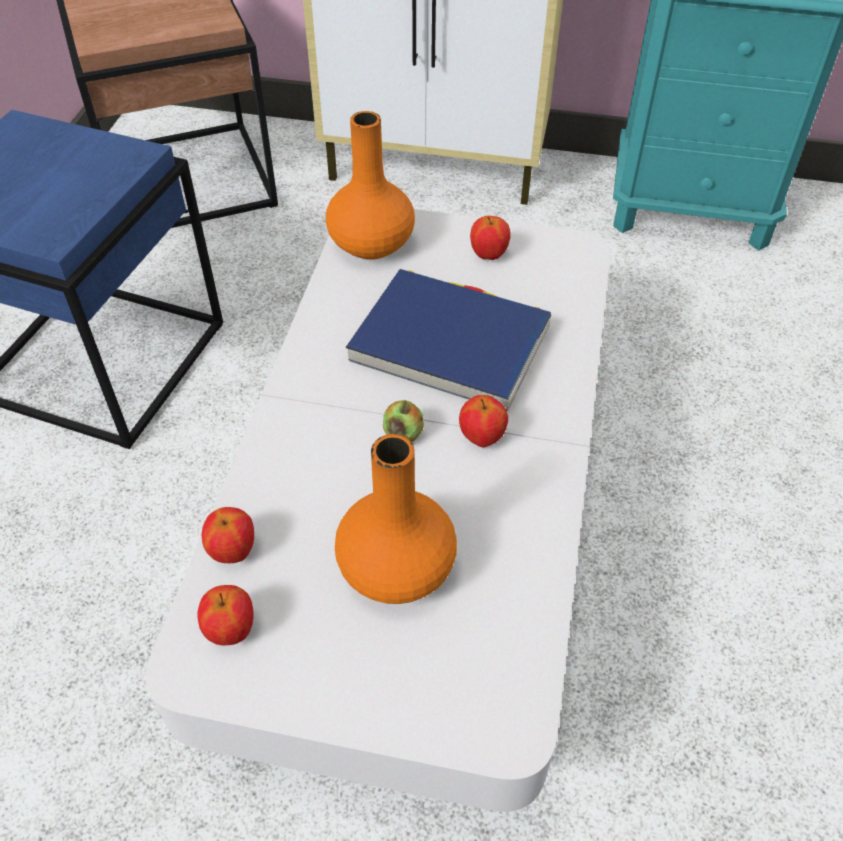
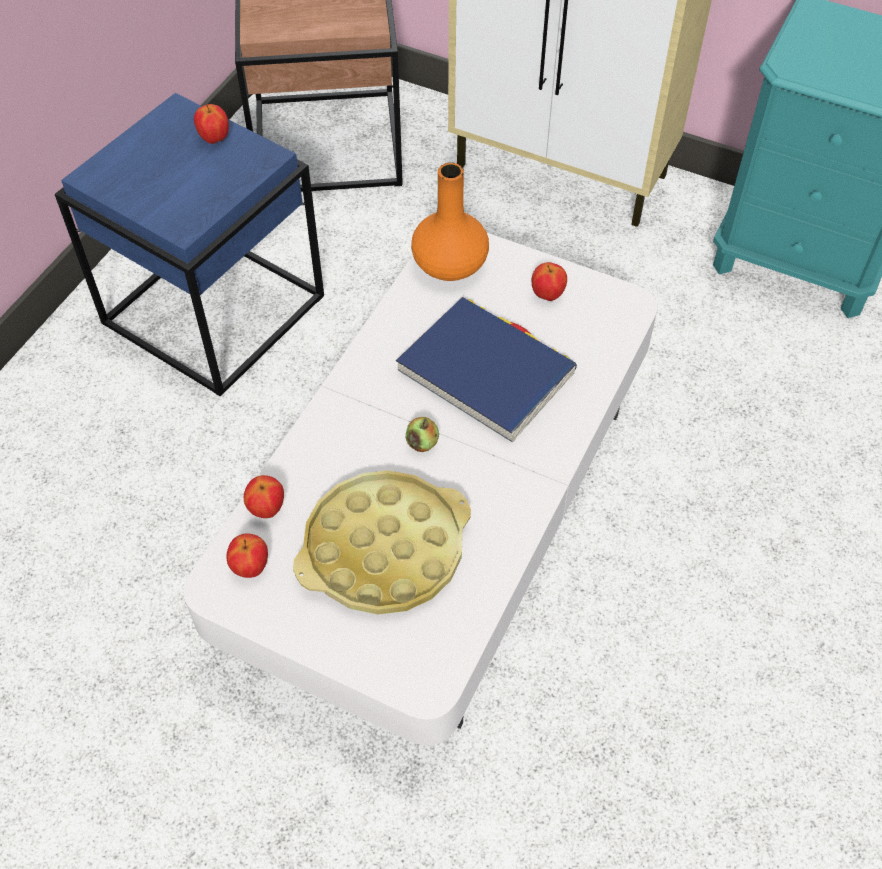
camera: 15 degrees right, 5 degrees up
orange vase [335,434,457,604] -> yellow tray [293,470,471,614]
apple [459,395,508,447] -> apple moved to [194,104,229,144]

